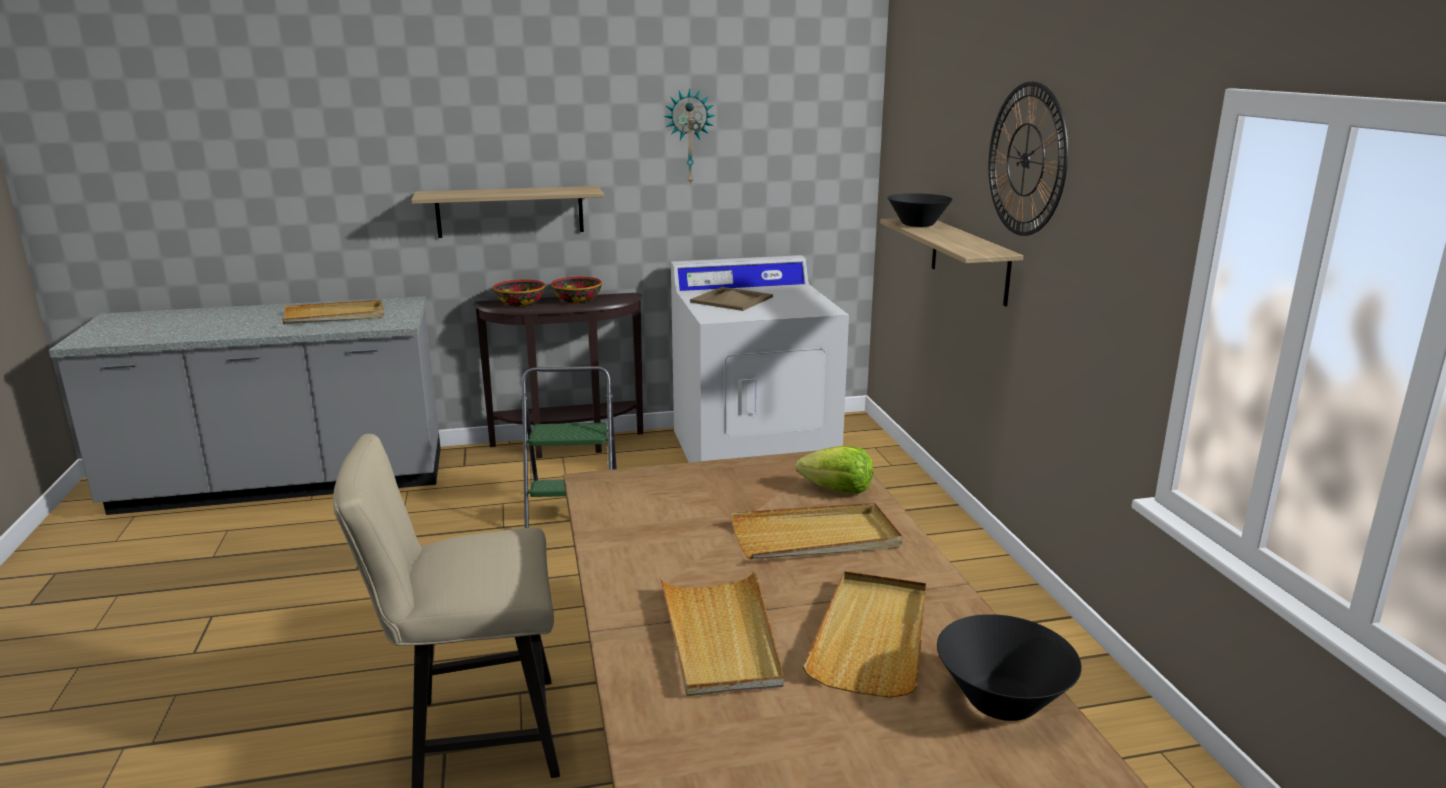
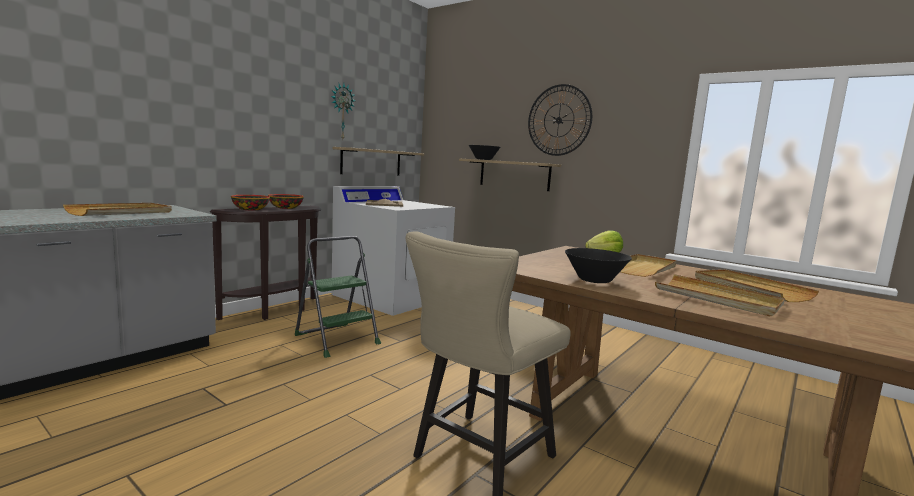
camera: 40 degrees left, 10 degrees down
shelf [411,186,604,238] -> shelf moved to [333,147,424,176]
black bowl [937,614,1082,721] -> black bowl moved to [565,248,632,283]

